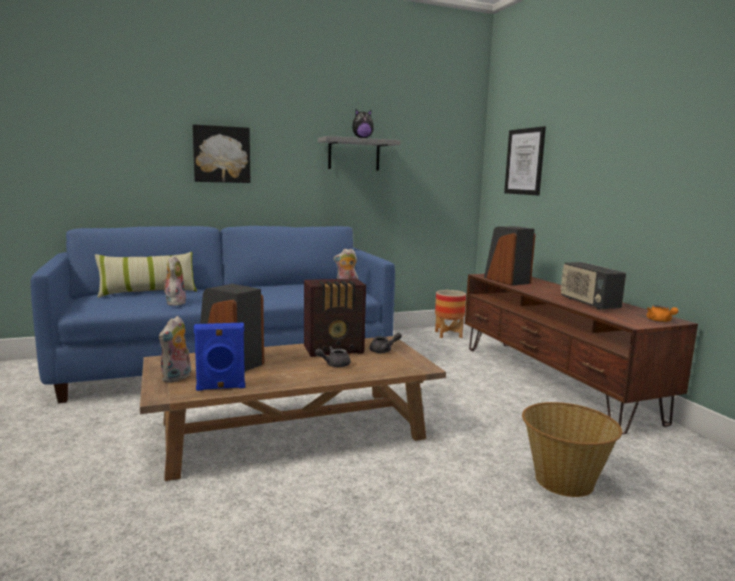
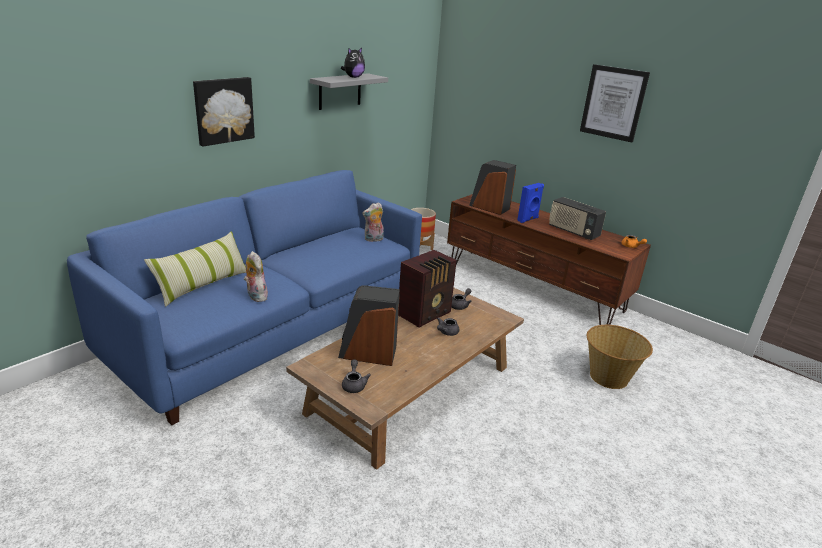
camera: 30 degrees left, 15 degrees up
plush toy [159,316,191,383] -> grey teapot [342,359,371,393]
blue speaker [194,323,245,391] -> blue speaker moved to [517,183,544,223]
picture [504,126,546,195] -> picture moved to [580,64,650,143]

